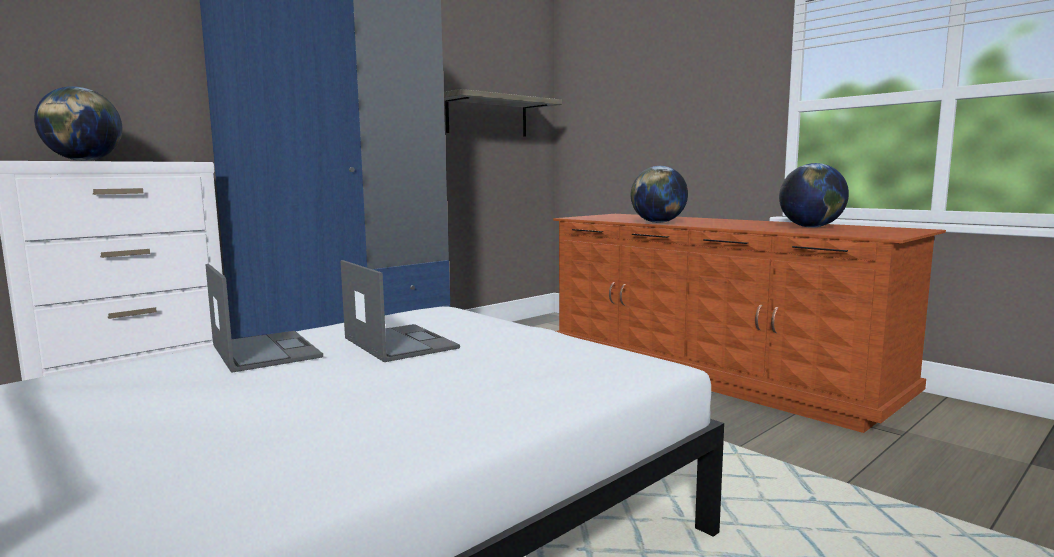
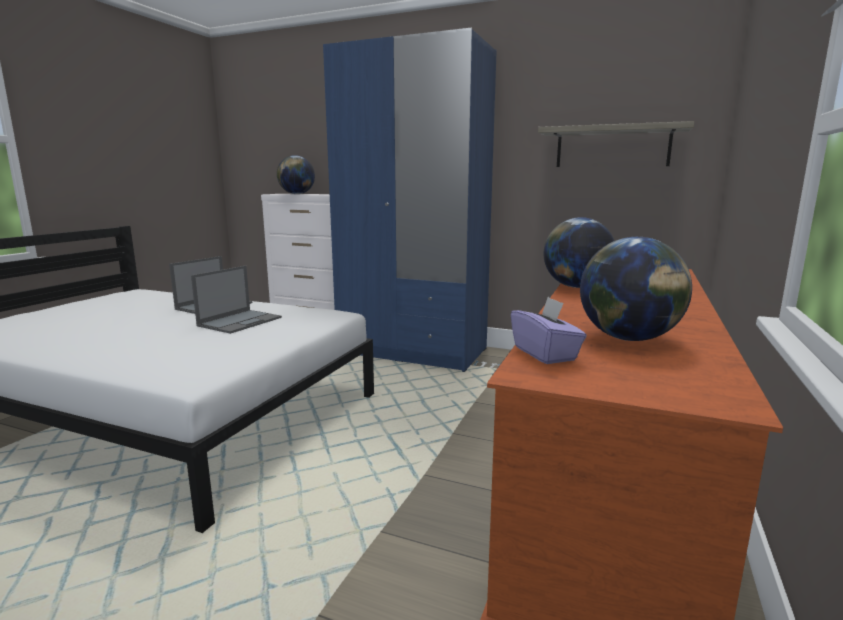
camera: 65 degrees right, 5 degrees up
none -> purple tissue box [511,297,587,364]

